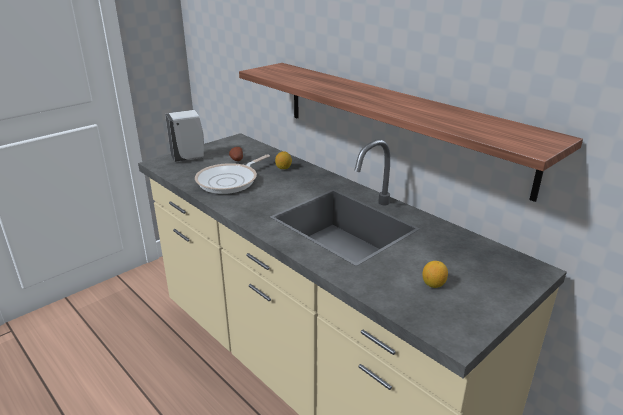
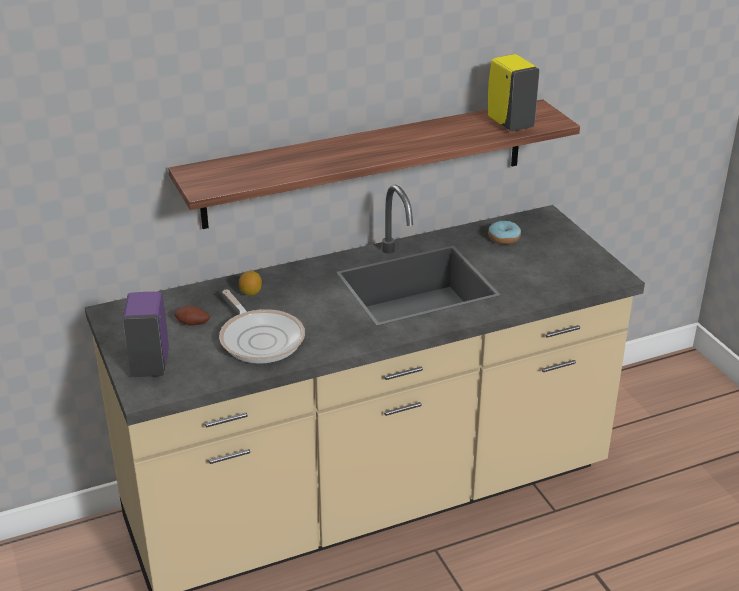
camera: 70 degrees left, 5 degrees up
white soap dispenser [165,110,204,162] -> purple soap dispenser [123,292,169,377]
lemon [422,261,448,288] -> none
none -> yellow soap dispenser [488,54,540,132]
none -> donut [488,220,521,244]

